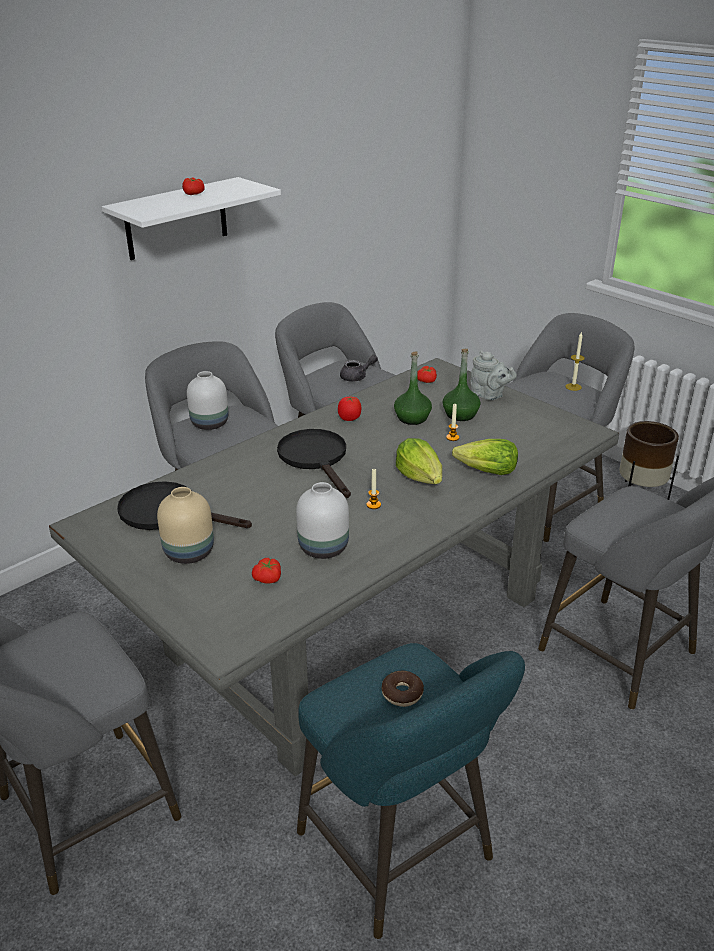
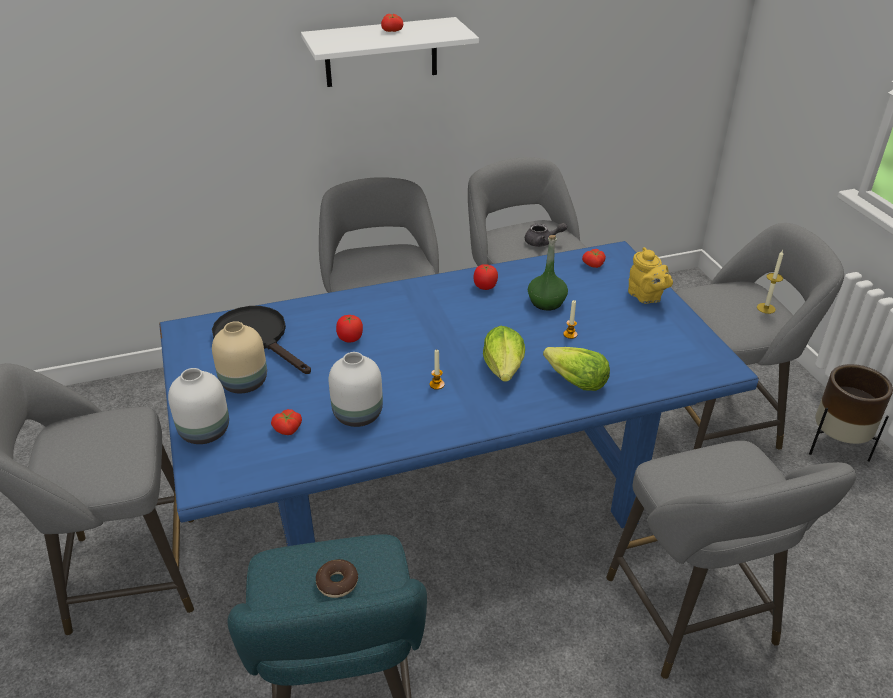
camera: 25 degrees right, 5 degrees up
grey dining table [49,358,619,776] -> blue dining table [159,241,759,546]
white vase [187,371,228,430] -> white vase moved to [168,368,229,444]
black frying pan [277,429,351,498] -> none
green bottle [443,349,480,421] -> none
grey teapot [471,351,517,400] -> yellow teapot [628,247,673,304]
none -> tomato [336,315,363,343]

